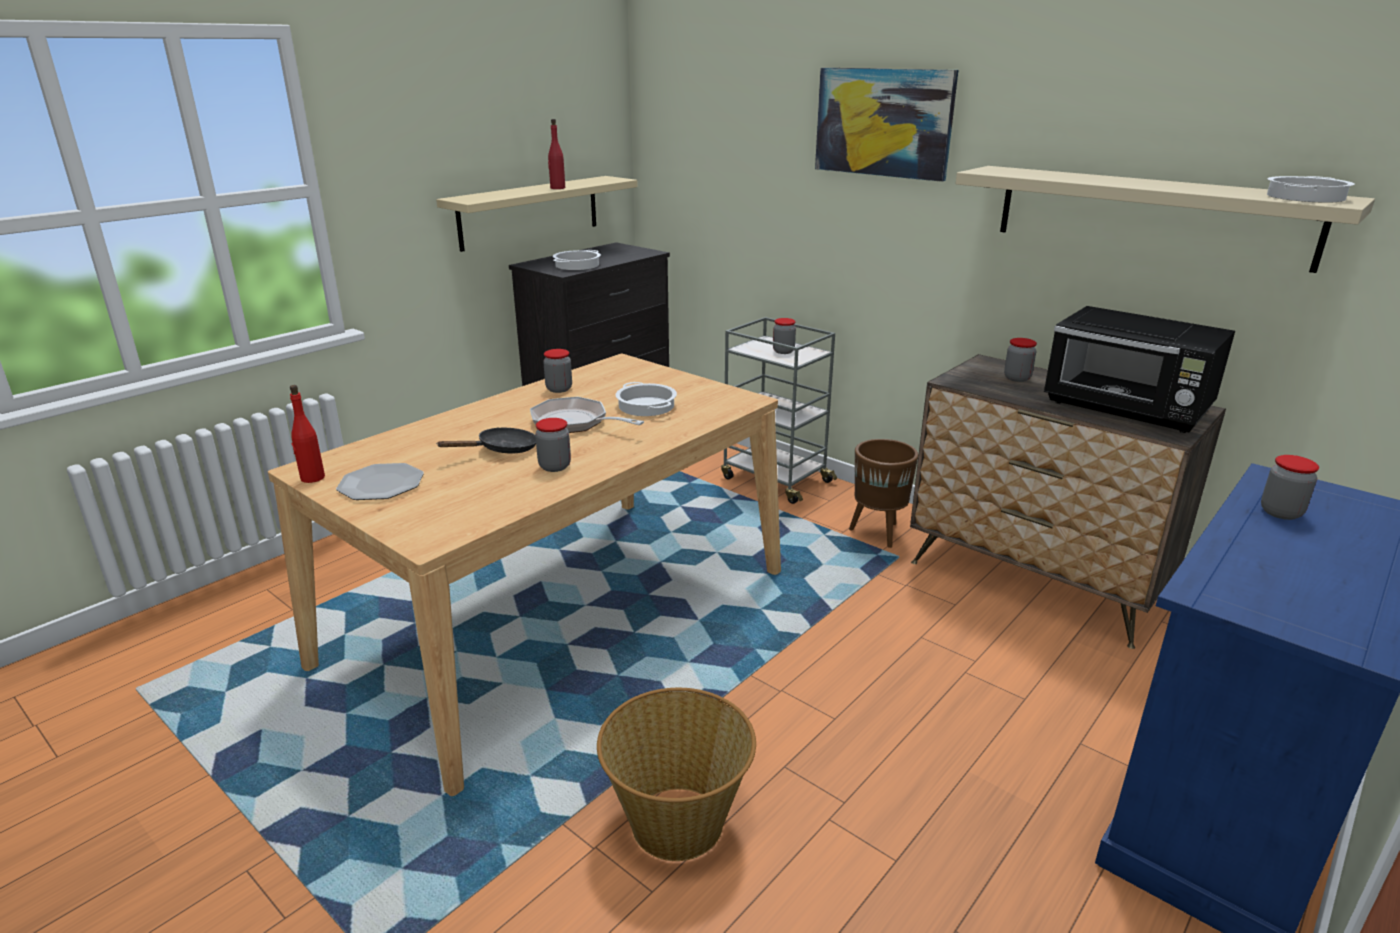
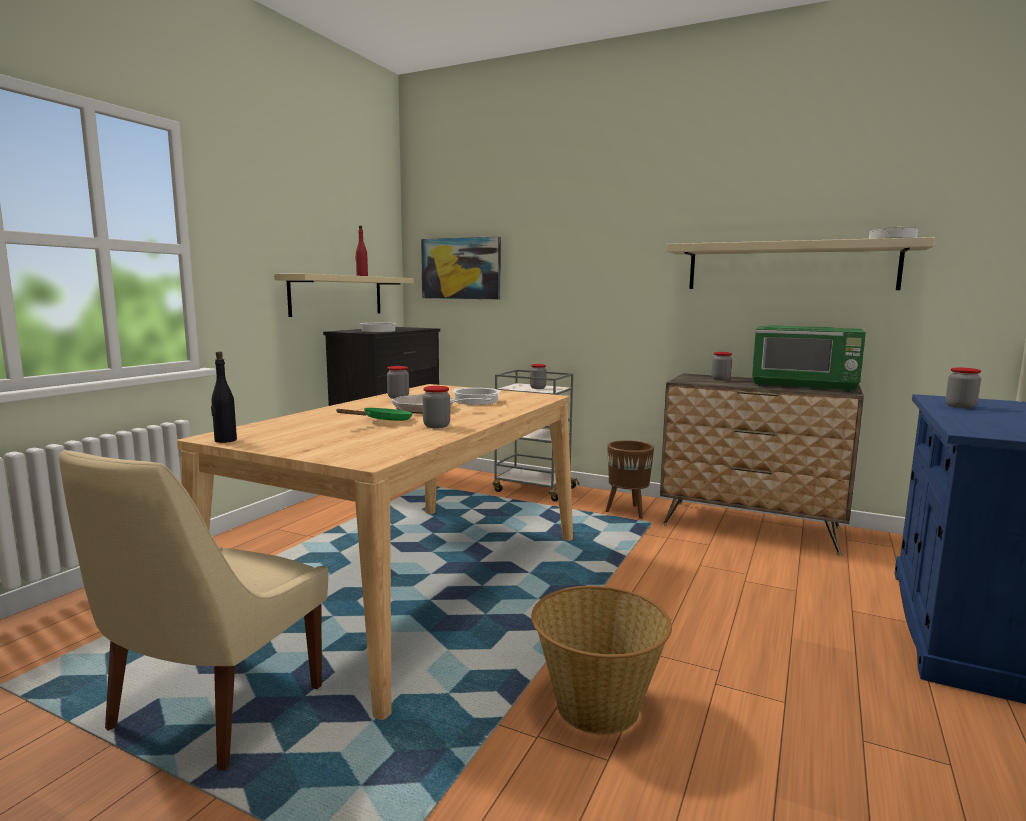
camera: 15 degrees left, 15 degrees down
red bottle [290,385,325,483] -> black bottle [211,352,237,443]
plate [336,463,424,500] -> none
black frying pan [436,427,536,453] -> green frying pan [337,408,413,421]
picture [815,68,958,182] -> picture moved to [421,237,501,299]
black microwave [1044,306,1235,433] -> green microwave [752,325,866,392]
none -> beige chair [59,450,328,771]

